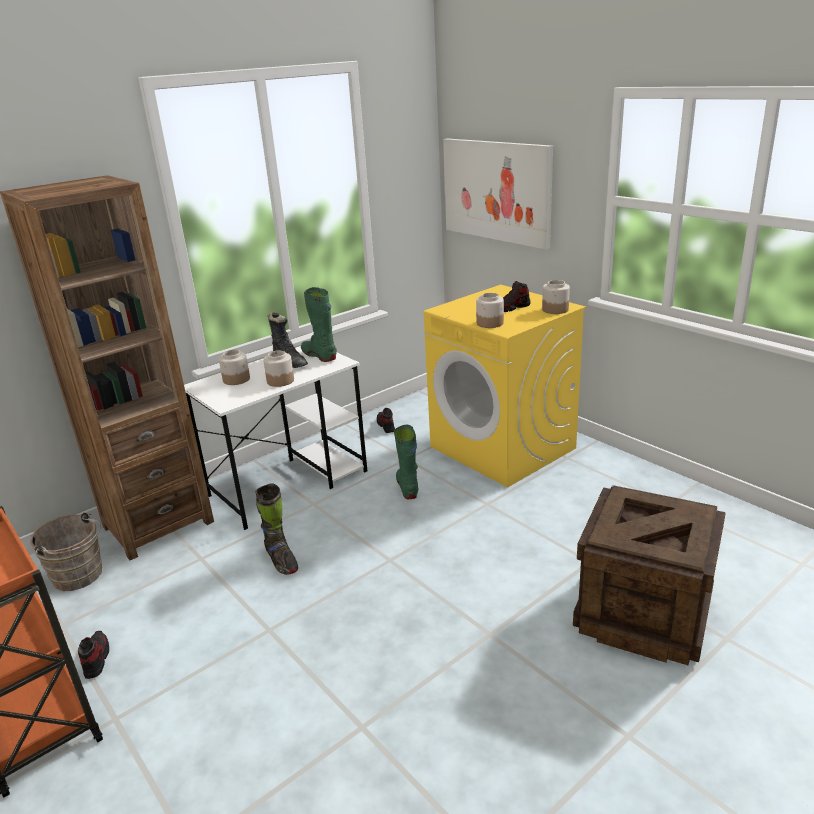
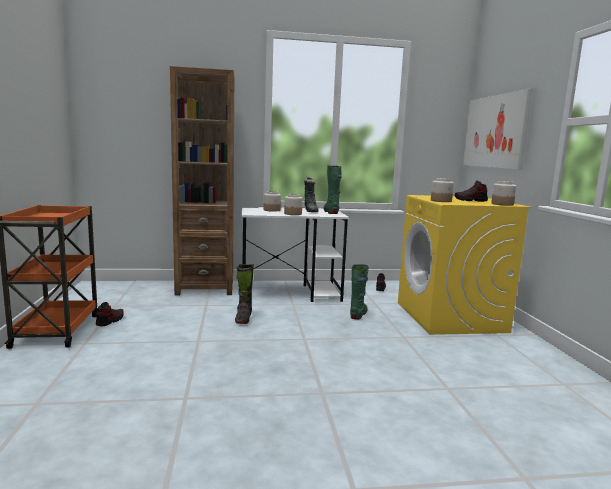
camera: 30 degrees right, 15 degrees down
brown bucket [30,513,102,591] -> none
crate [573,485,726,665] -> none

